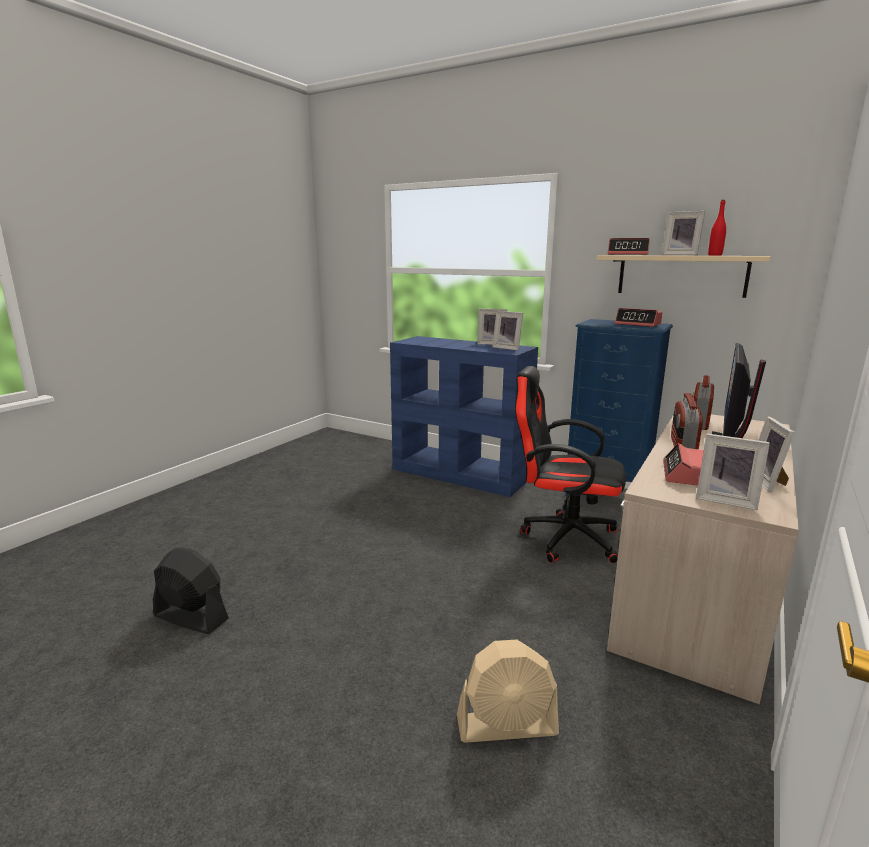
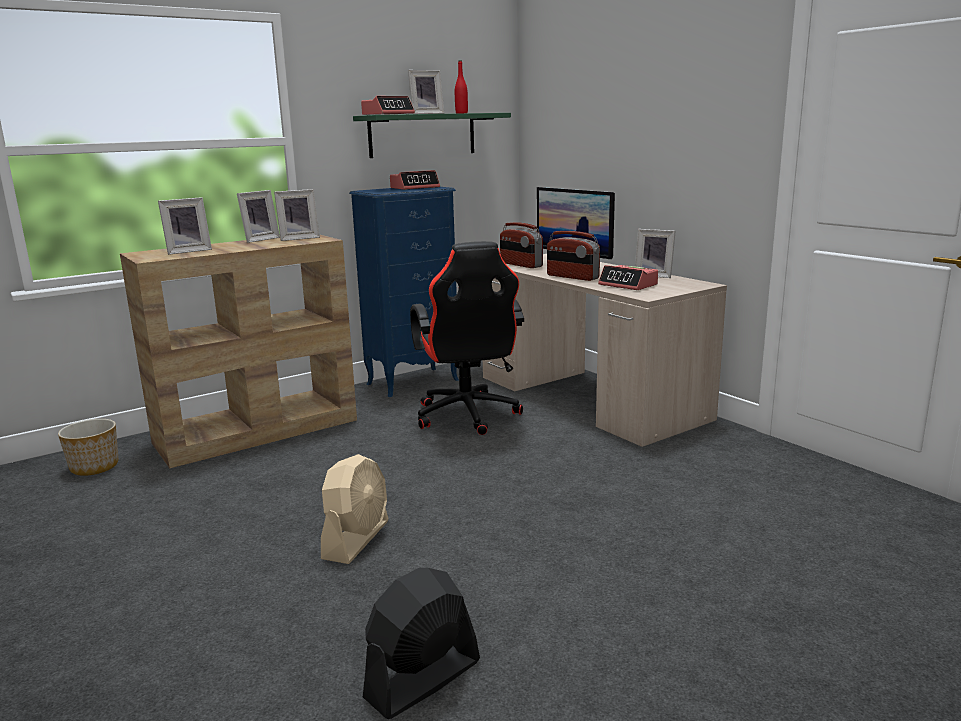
camera: 65 degrees left, 0 degrees up
blue bookcase [390,336,538,497] -> brown bookcase [120,235,357,468]
beige fan [457,640,559,743] -> beige fan moved to [321,454,388,564]
black office chair [515,366,626,563] -> black office chair turned 60 degrees counterclockwise [410,241,524,435]
beige shelf [596,255,771,298] -> green shelf [353,113,511,158]
picture frame [696,434,770,510] -> picture frame moved to [158,197,212,255]
none -> planter [58,419,118,476]

